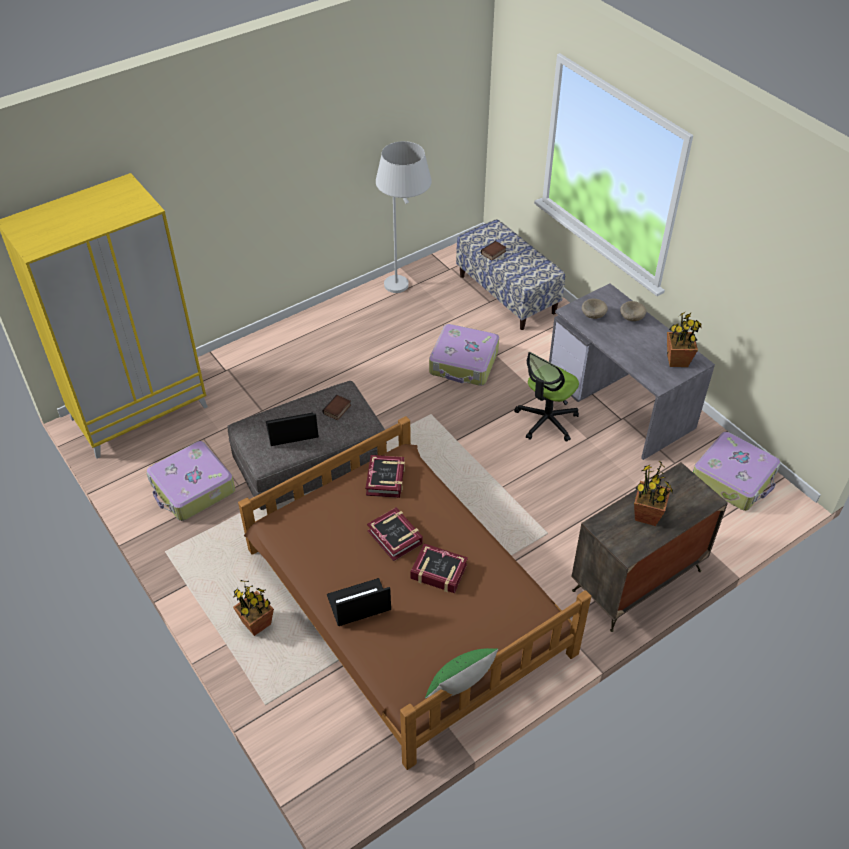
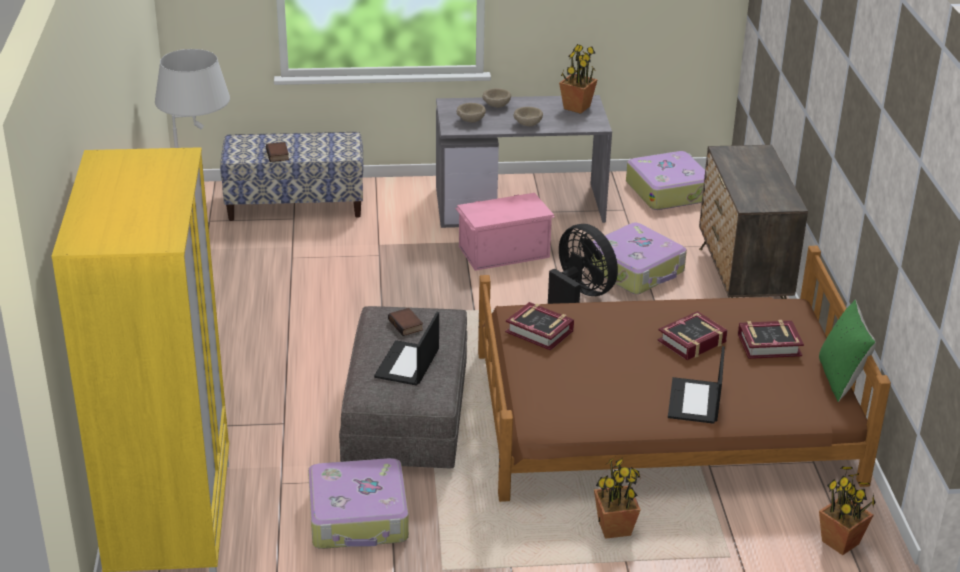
camera: 60 degrees left, 15 degrees down
book [367,508,423,561] -> book moved to [738,320,804,359]
suitcase [429,324,499,386] -> suitcase moved to [587,222,687,294]
office chair [514,352,579,442] -> pink storage box [455,193,554,271]
potted plant [634,461,673,526] -> potted plant moved to [819,467,876,555]
none -> beige bowl [514,107,543,127]
none -> black fan [548,224,618,304]

